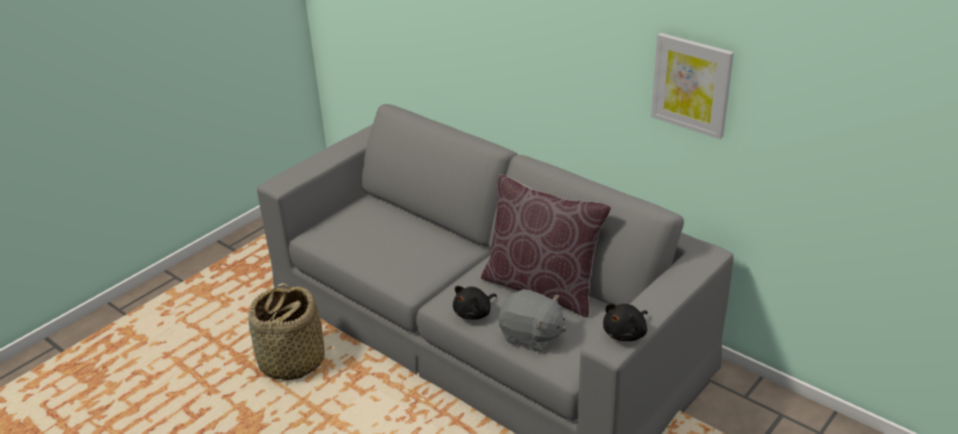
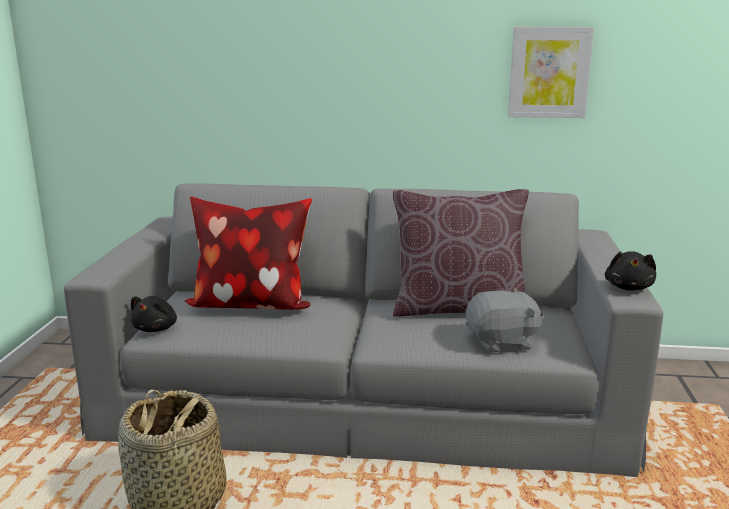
camera: 35 degrees left, 15 degrees down
black plush toy [453,286,497,320] -> black plush toy moved to [131,296,177,332]
none -> pillow [185,197,312,310]

